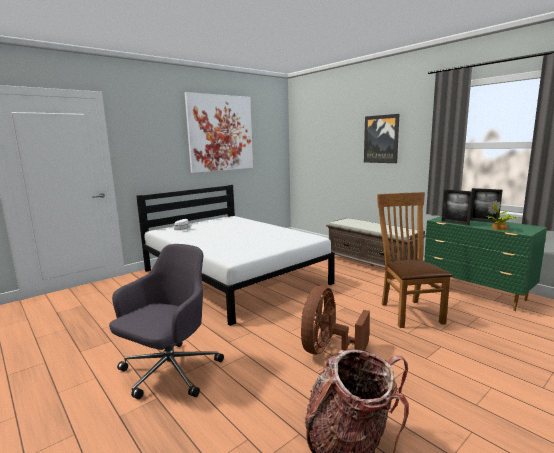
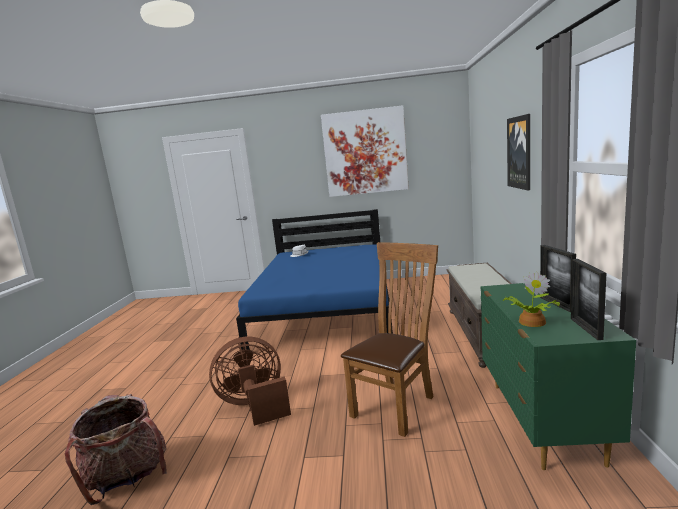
camera: 45 degrees right, 0 degrees up
grey office chair [109,244,224,399] -> none
white bed [136,185,335,326] -> blue bed [236,209,393,350]
picture frame [442,189,473,226] -> picture frame moved to [571,259,606,340]

